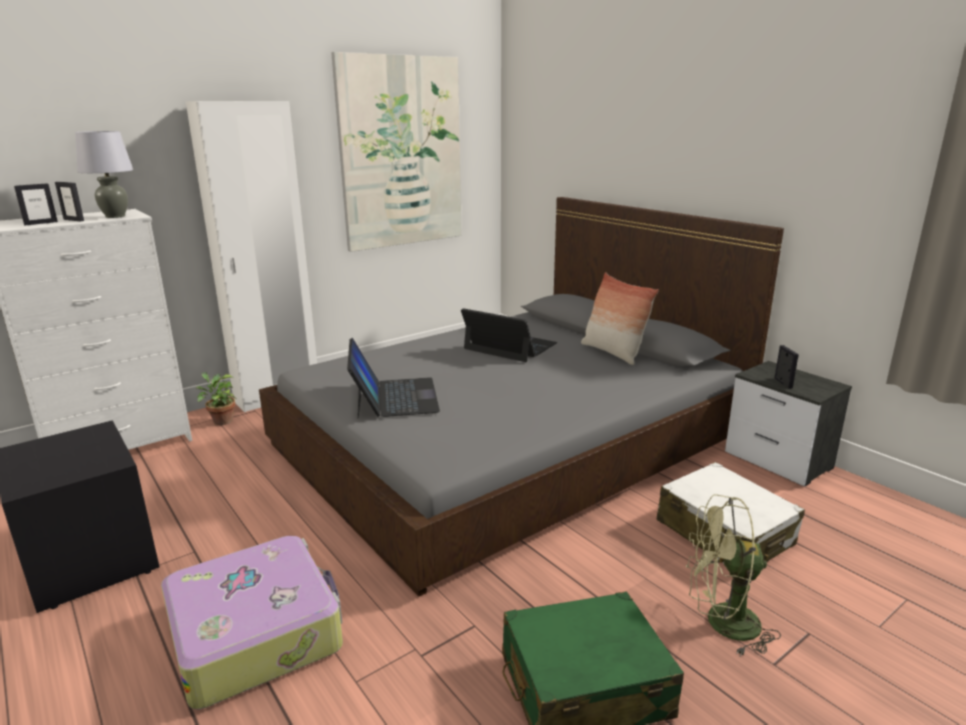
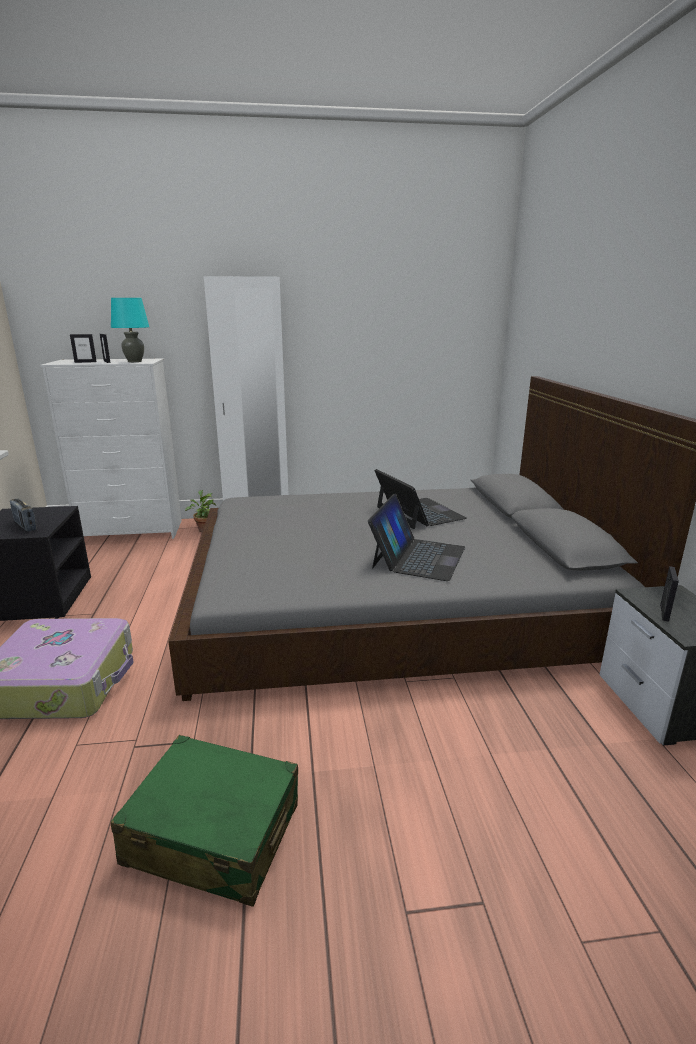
camera: 30 degrees right, 0 degrees up
grey table lamp [75,131,133,218] -> turquoise table lamp [111,298,149,362]
picture [331,52,462,252] -> none
laptop [347,338,440,418] -> laptop moved to [368,494,465,581]
pillow [581,272,659,365] -> none
white suitcase [657,462,805,563] -> none
green fan [686,494,781,656] -> none
none -> radio [10,498,37,532]

